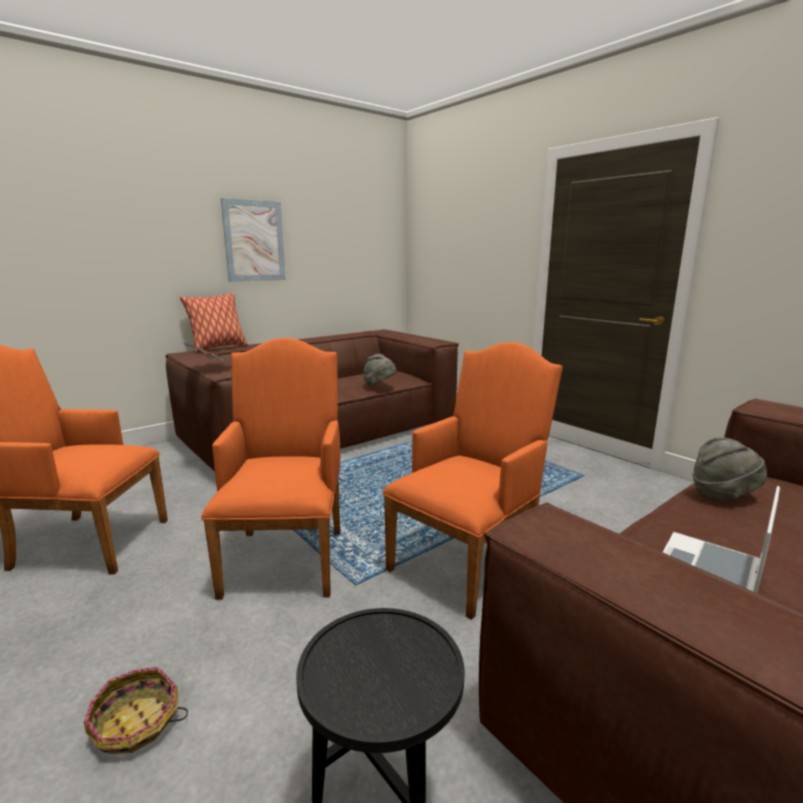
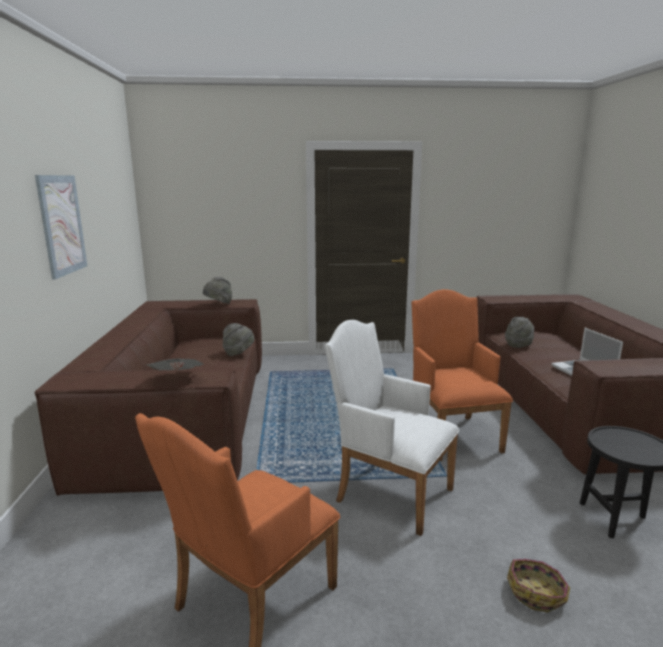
camera: 55 degrees left, 0 degrees up
pillow [180,293,248,353] -> none
orange armchair [201,338,340,600] -> white armchair [325,320,459,536]
none -> grey hat [203,277,232,304]

